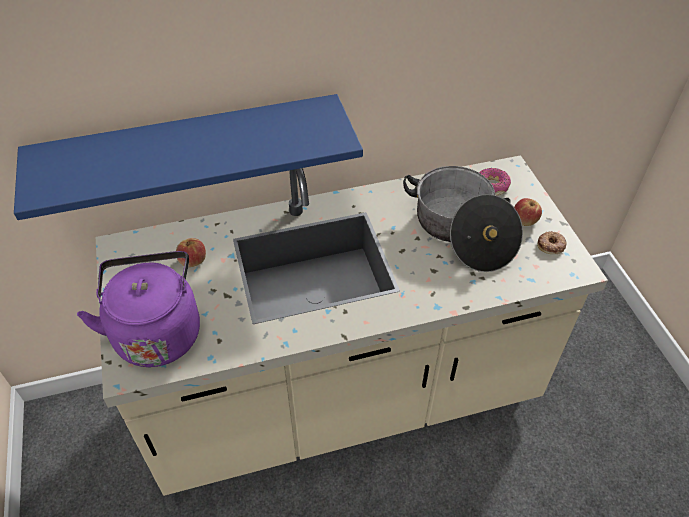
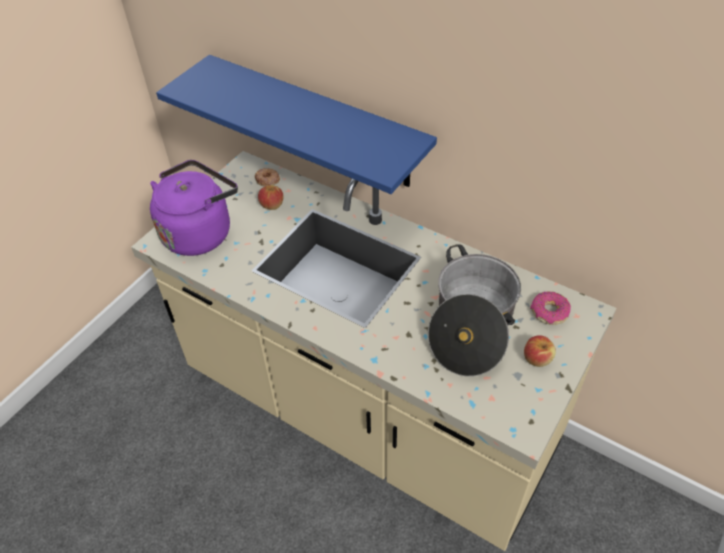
camera: 50 degrees right, 0 degrees up
donut [537,231,567,254] -> donut moved to [255,168,280,187]

